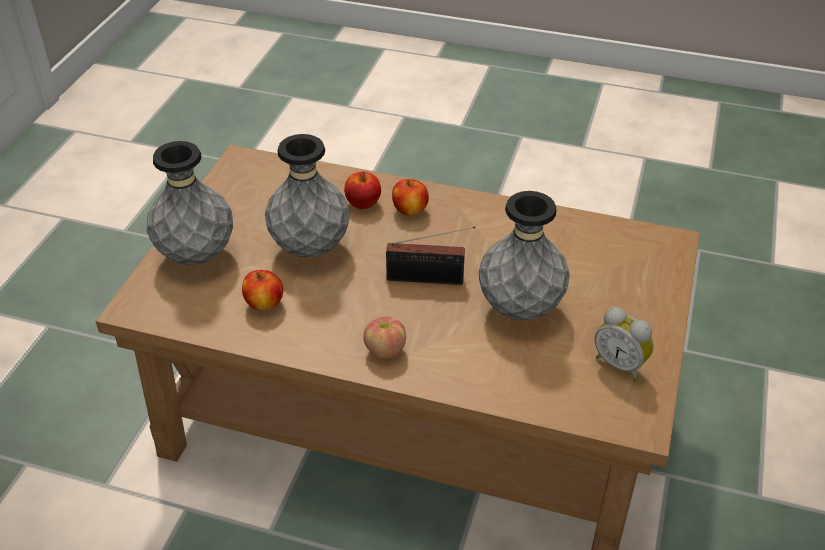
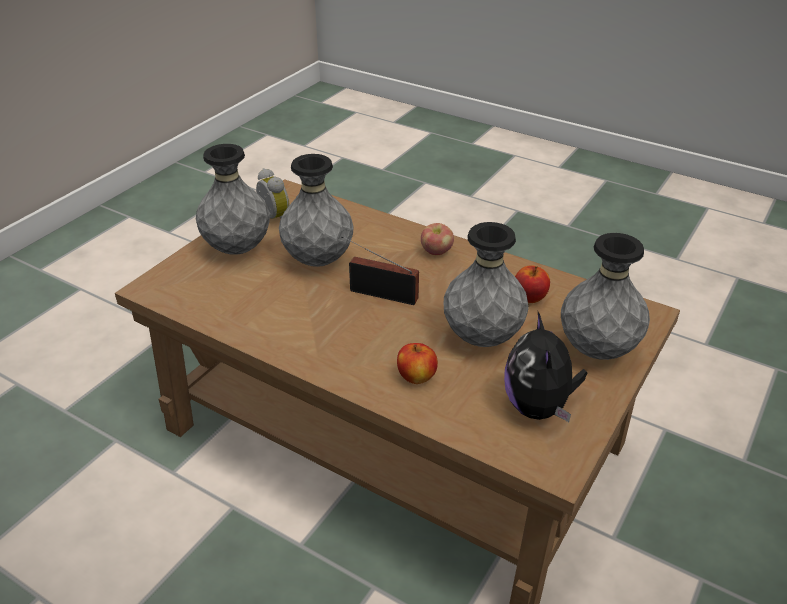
camera: 165 degrees left, 5 degrees down
apple [392,179,429,216] -> none
none -> grey vase [196,144,270,255]
none -> plush toy [504,312,587,422]

